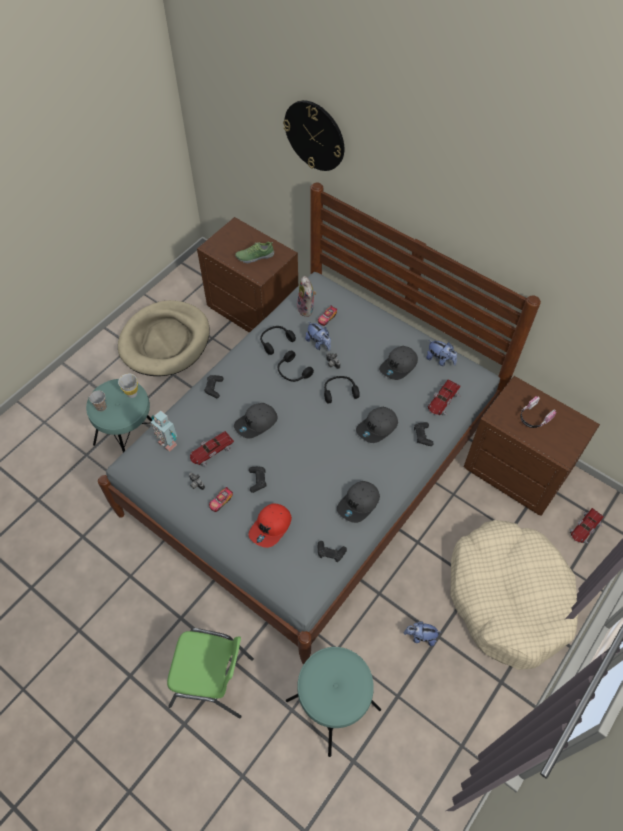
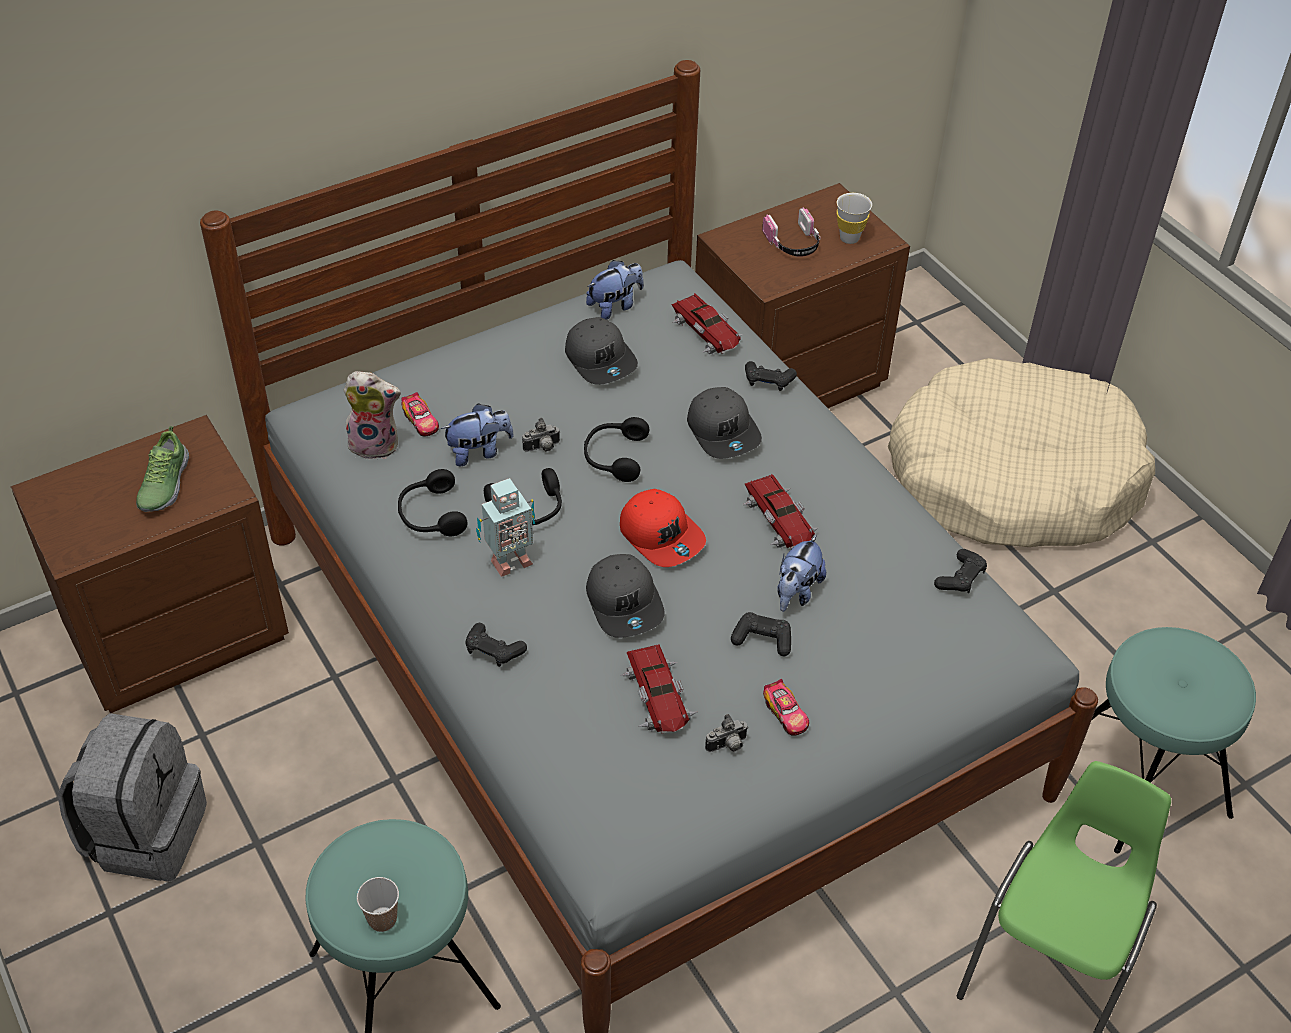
camera: 70 degrees left, 10 degrees down
beige dog bed [118,300,209,376] -> grey backpack [58,713,207,882]
white cup [118,373,138,398] -> white cup moved to [837,193,872,244]
toy robot [151,411,177,452] -> toy robot moved to [476,478,535,577]
red cap [248,503,292,548] -> red cap moved to [620,489,706,567]
wall clock [283,100,344,171] -> none
grey cap [337,481,380,523] -> none
plush toy [404,621,441,646] -> plush toy moved to [777,534,826,612]
toy car [568,508,604,544] -> toy car moved to [743,474,818,549]

